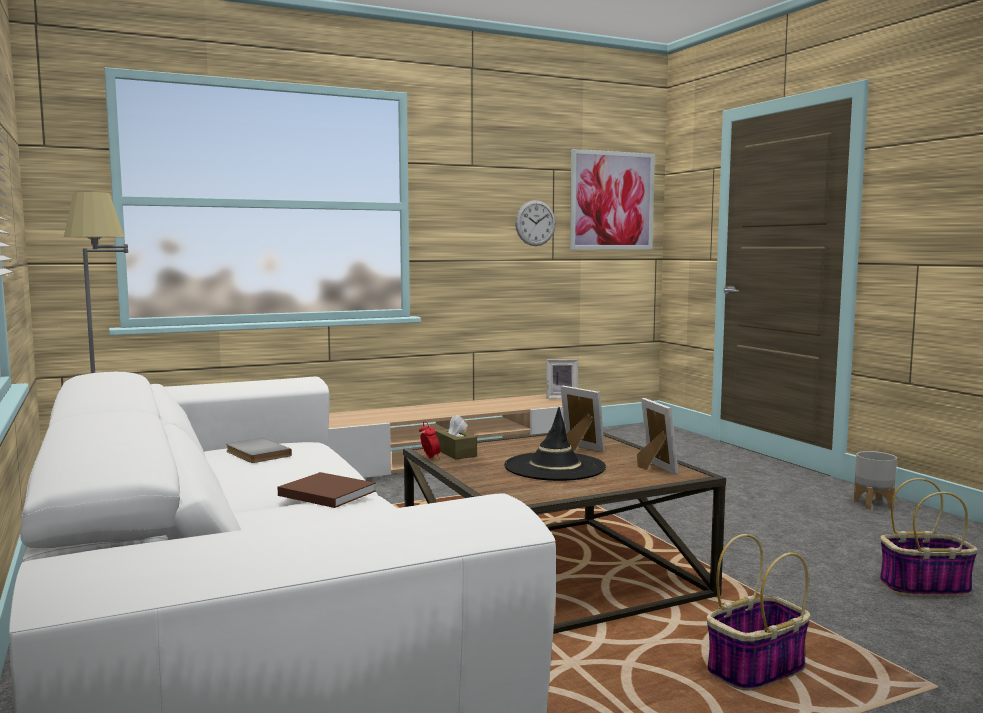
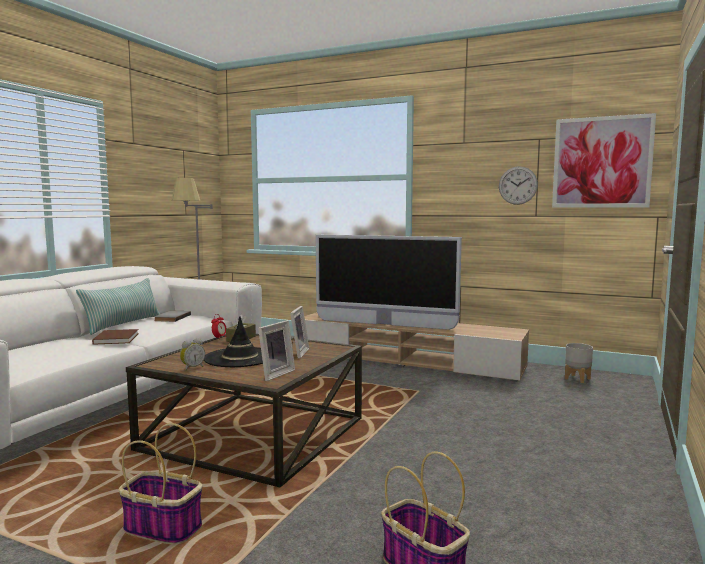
camera: 50 degrees right, 0 degrees up
picture frame [546,359,578,399] -> none
grey planter [854,451,897,509] -> grey planter moved to [565,343,593,383]
none -> pillow [76,278,160,335]
none -> alarm clock [180,338,205,371]
none -> television [316,235,462,330]

